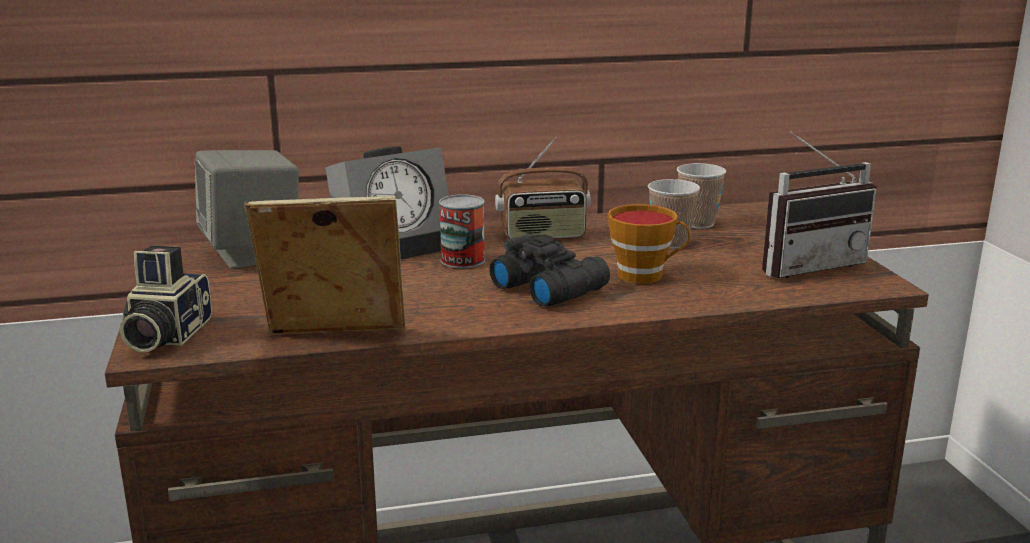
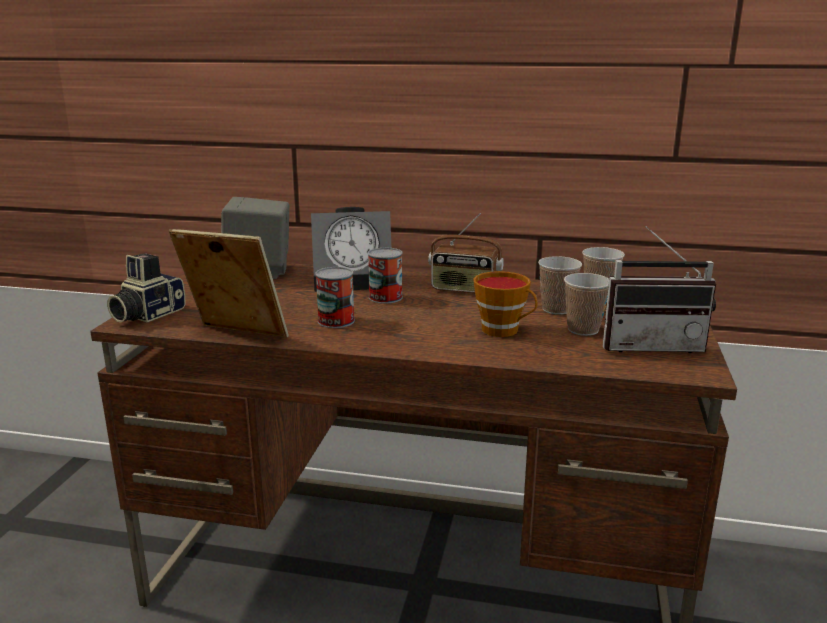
camera: 25 degrees right, 0 degrees up
black binoculars [489,234,610,307] -> none
none -> can [315,267,355,328]
none -> cup [564,273,609,336]

